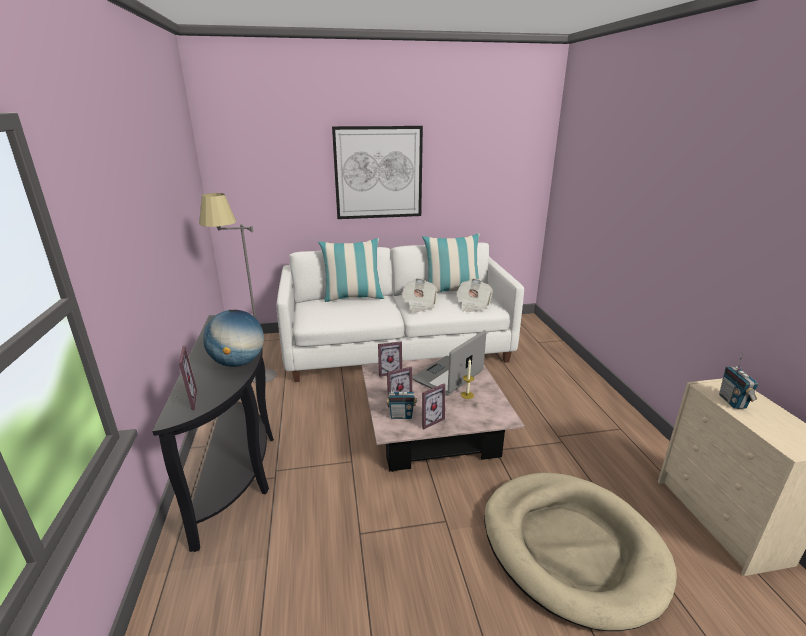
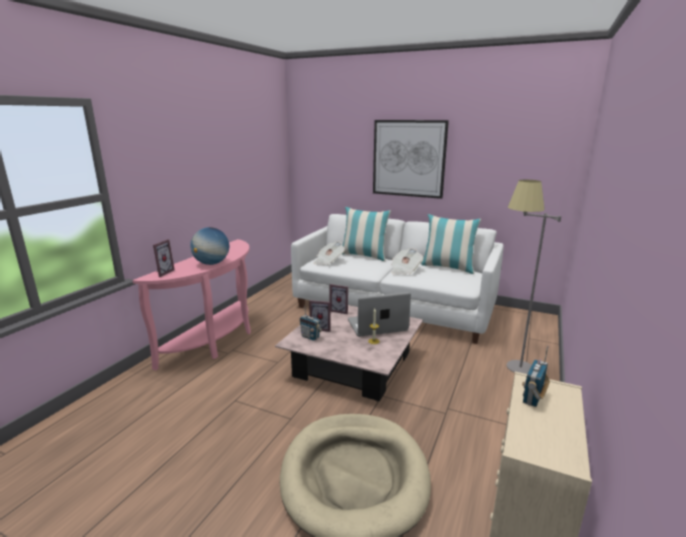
camera: 35 degrees right, 5 degrees down
black console table [152,315,274,552] -> pink console table [132,239,251,371]
grey floor lamp [199,193,277,383] -> grey floor lamp moved to [507,180,561,374]
picture frame [422,383,446,430] -> none
newspaper [456,278,493,312] -> newspaper moved to [313,241,345,265]

